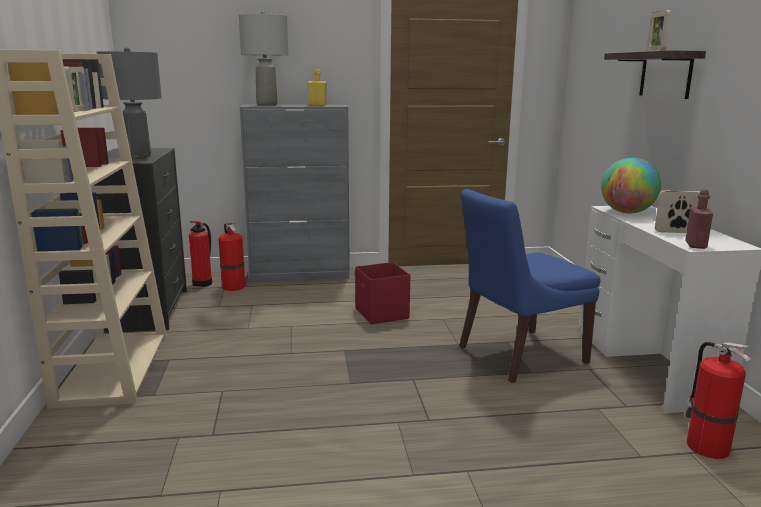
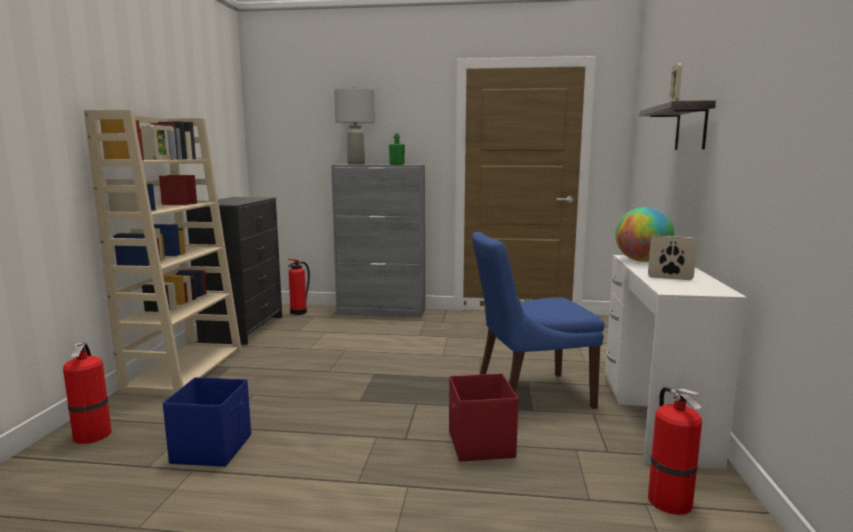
camera: 15 degrees right, 5 degrees down
grey table lamp [97,47,162,158] -> none
fire extinguisher [219,223,245,291] -> fire extinguisher moved to [63,342,112,444]
yellow bottle [308,69,327,106] -> green bottle [389,133,405,165]
red storage box [355,262,410,324] -> red storage box moved to [449,373,518,462]
red bottle [685,190,713,249] -> none
none -> blue storage box [163,377,251,467]

